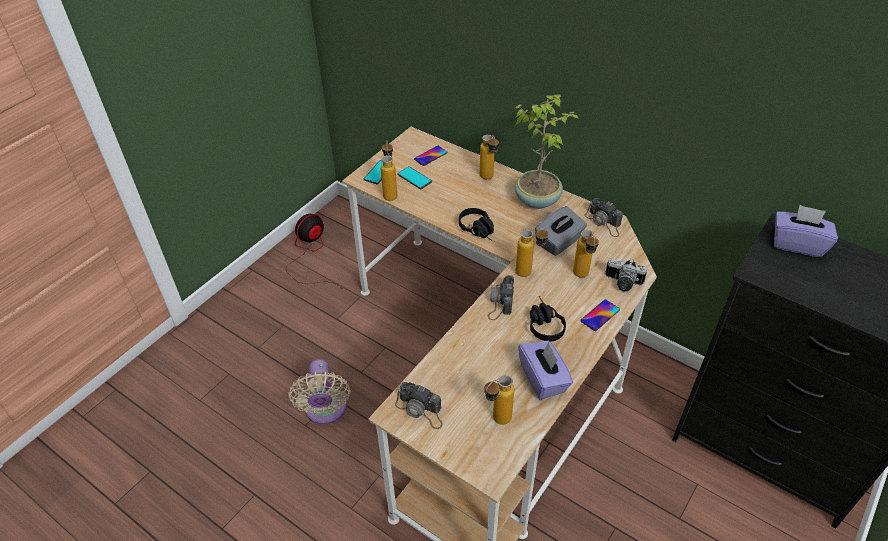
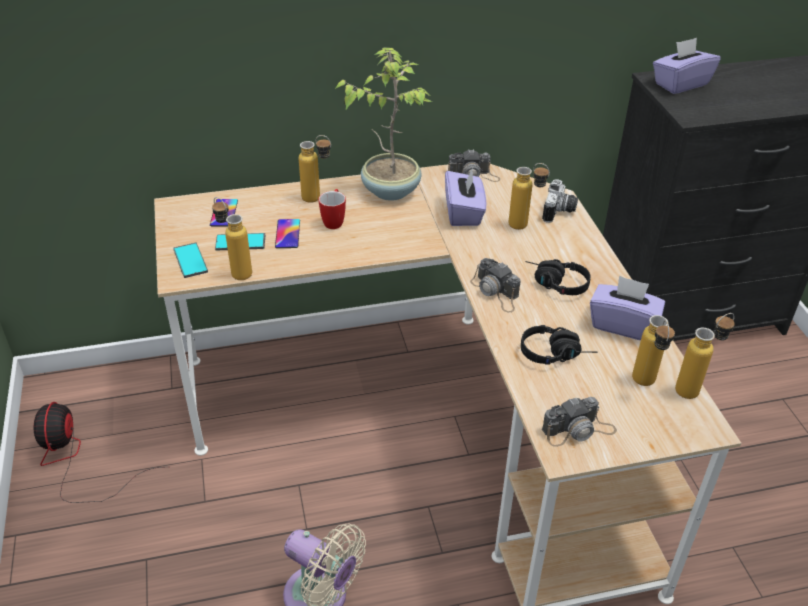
camera: 50 degrees left, 5 degrees down
black headphones [459,208,494,241] -> black headphones moved to [521,325,597,365]
bottle [515,228,549,277] -> bottle moved to [675,313,735,399]
grey tissue box [535,206,587,256] -> purple tissue box [445,168,487,226]
phone [580,299,620,331] -> phone moved to [275,219,300,248]
camera [605,258,647,292] -> camera turned 45 degrees counterclockwise [542,179,578,223]
none -> mug [319,189,346,229]

